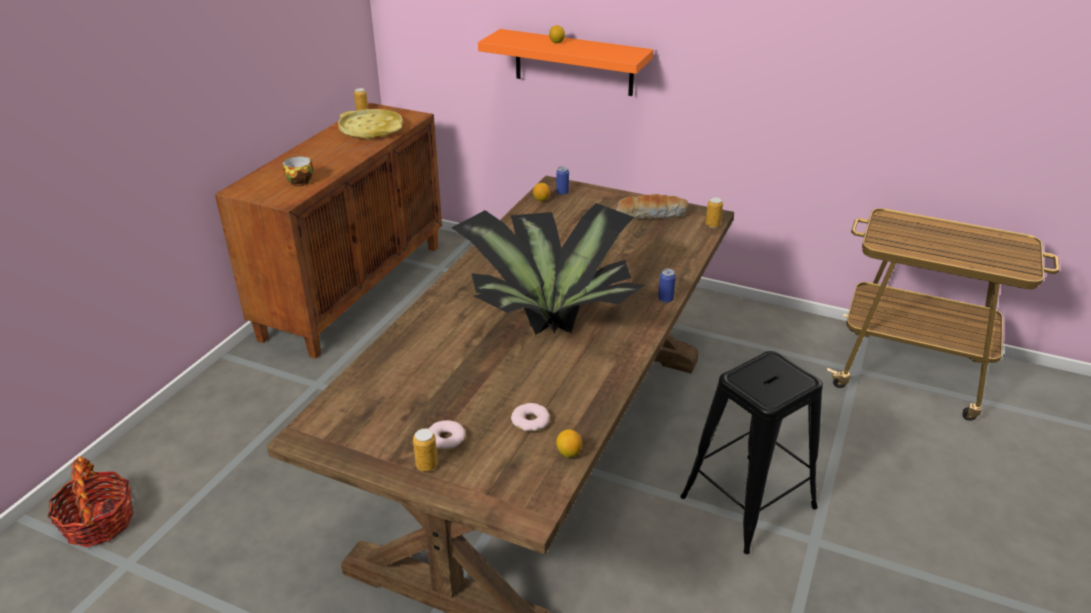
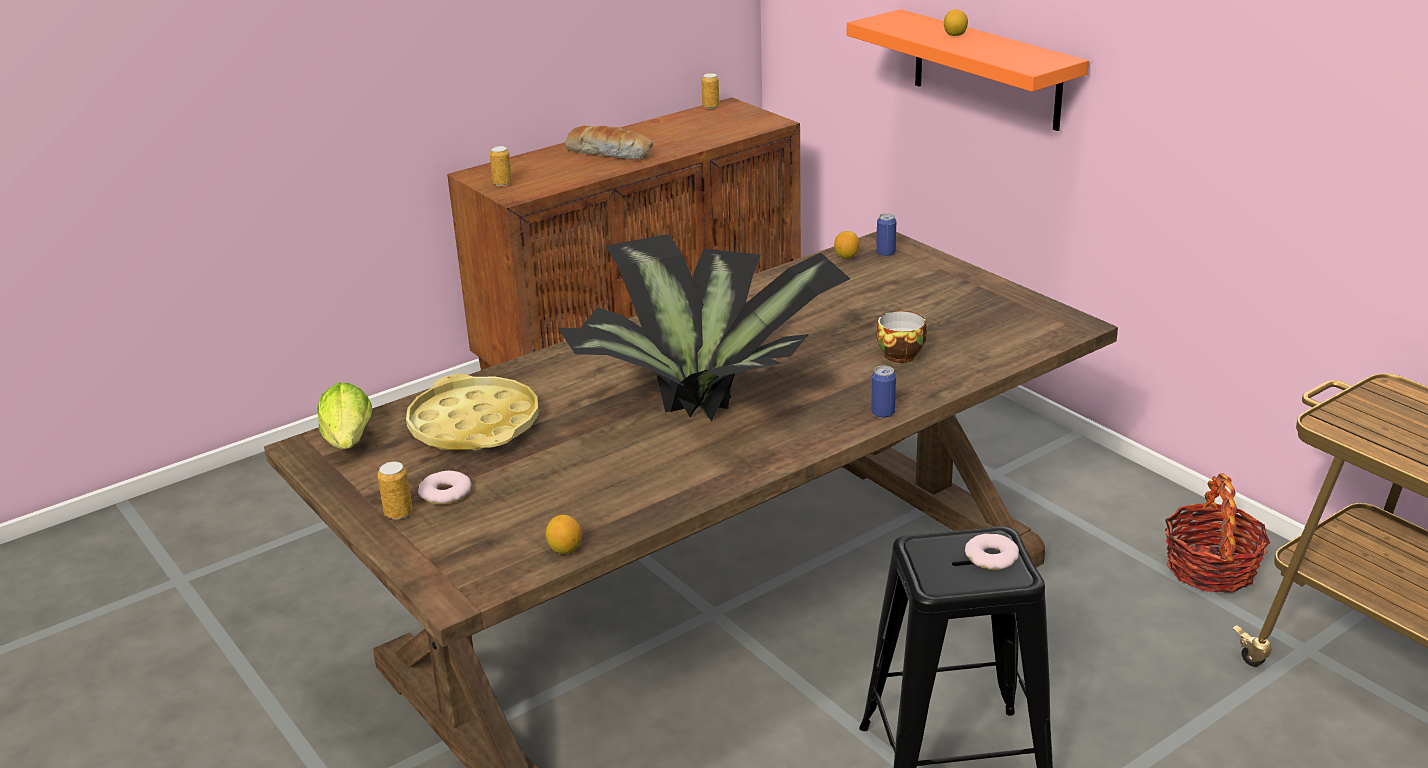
camera: 30 degrees right, 5 degrees down
basket [48,457,134,547] -> basket moved to [1165,473,1270,593]
cup [283,156,313,186] -> cup moved to [877,311,927,363]
yellow tray [338,109,403,140] -> yellow tray moved to [406,374,539,451]
donut [511,403,550,432] -> donut moved to [965,534,1019,570]
bread [615,194,688,220] -> bread moved to [565,125,653,159]
can [706,197,723,228] -> can moved to [490,146,512,186]
none -> lettuce [317,382,372,449]

